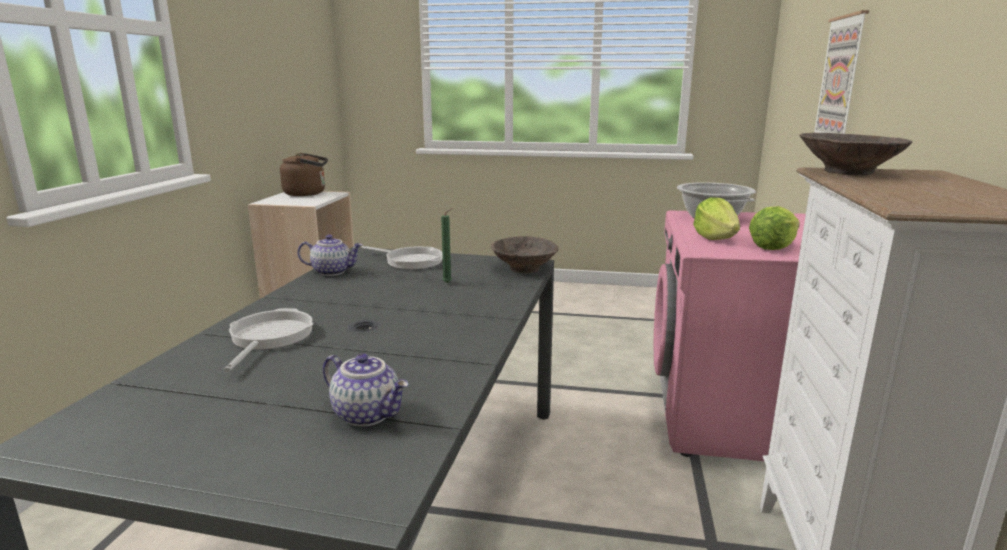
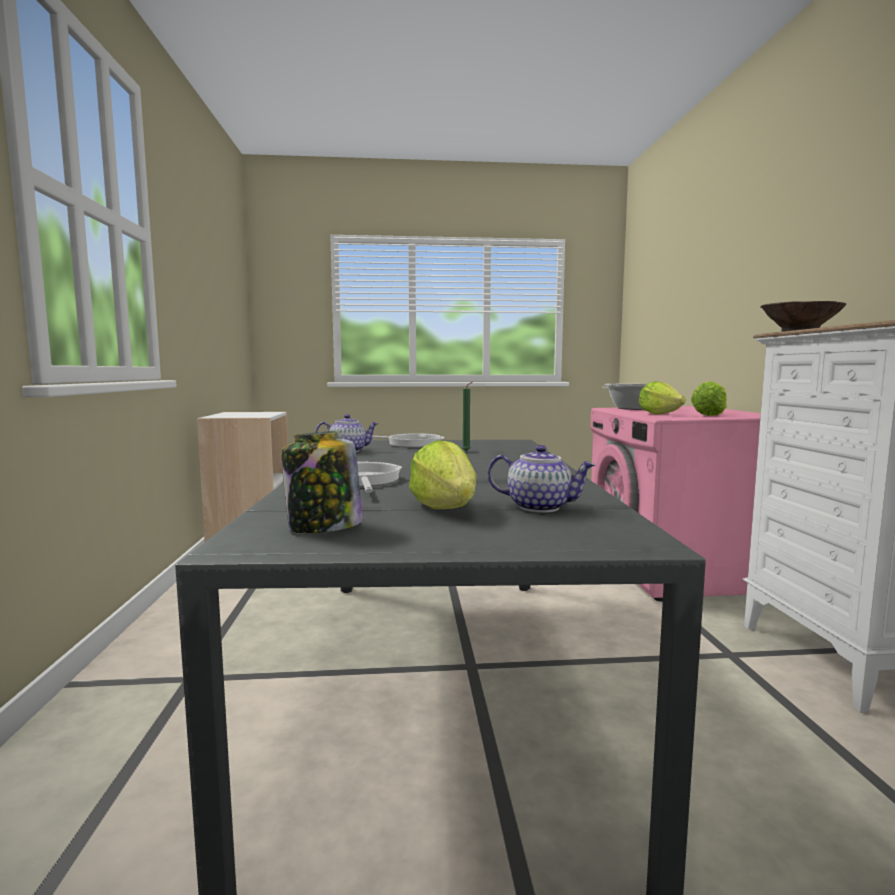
camera: 15 degrees left, 10 degrees down
brown kettle [280,153,328,196] -> none
brown bowl [491,236,558,273] -> none
picture [814,10,869,134] -> none
none -> jar [282,431,362,533]
none -> lettuce [409,440,476,509]

